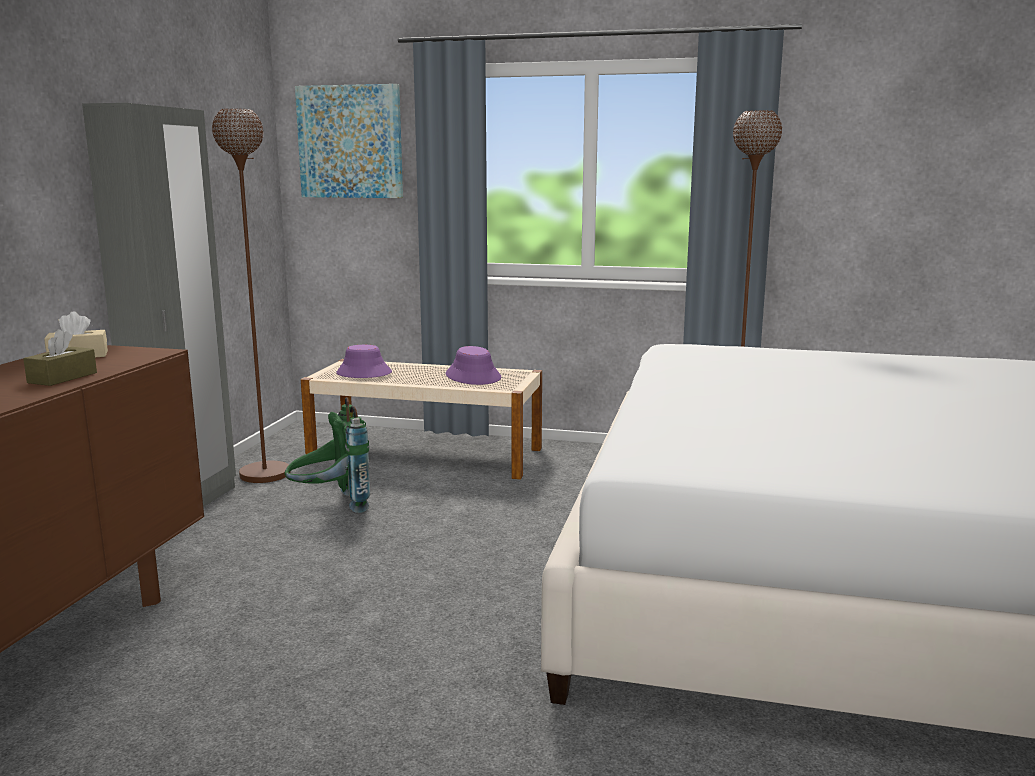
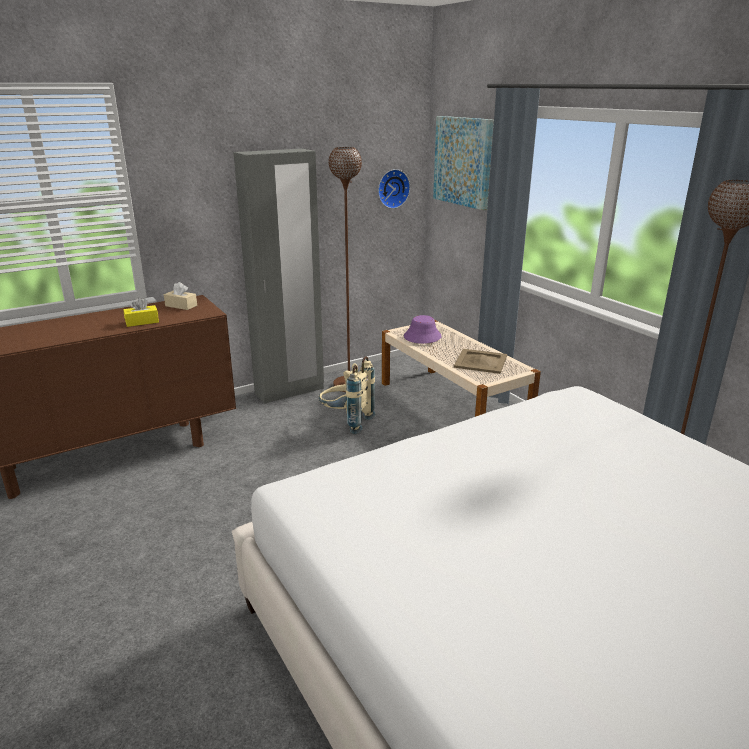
camera: 45 degrees right, 10 degrees up
brown tissue box [23,329,97,386] -> yellow tissue box [123,297,159,327]
green backpack [285,397,370,513] -> beige backpack [319,356,375,434]
purple hat [446,346,501,385] -> beige tray [454,349,507,374]
none -> wall clock [378,169,410,209]

